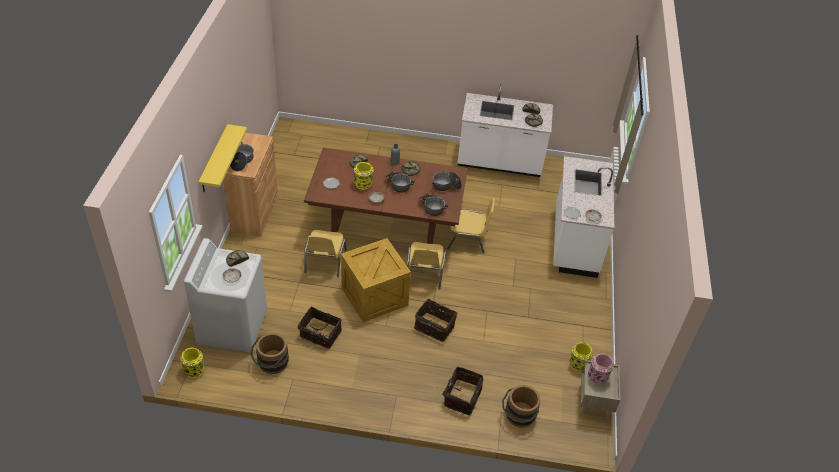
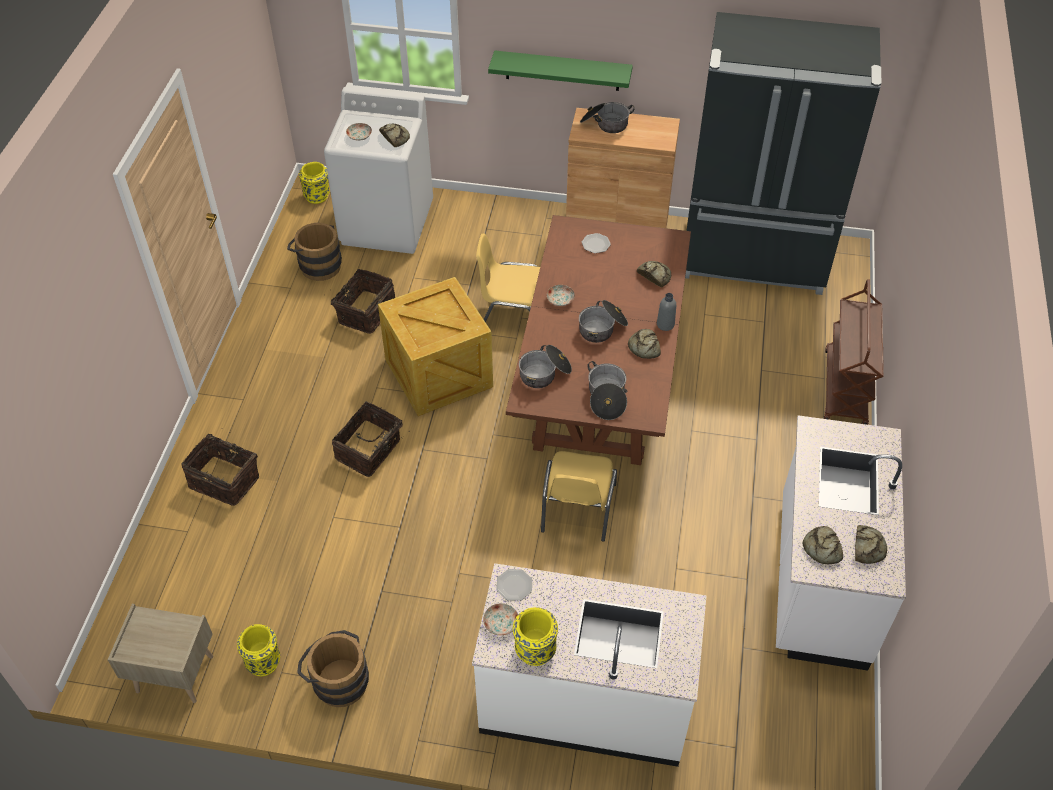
camera: 95 degrees right, 5 degrees up
yellow shelf [198,124,247,192] -> green shelf [488,50,633,91]
yellow vase [354,162,374,190] -> yellow vase moved to [513,607,558,666]
yellow chair [407,242,446,290] -> none
brown bucket [502,385,540,428] -> brown bucket moved to [297,630,369,707]
pink vase [588,354,614,384] -> none
none -> black fridge [685,12,881,295]
none -> brown cart [823,279,884,425]

